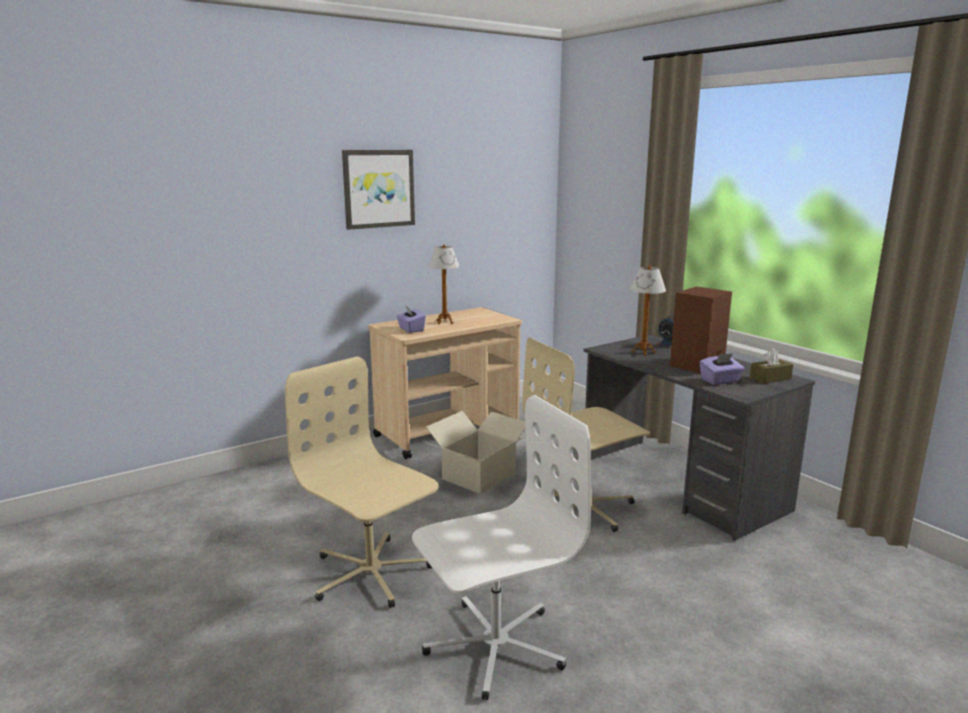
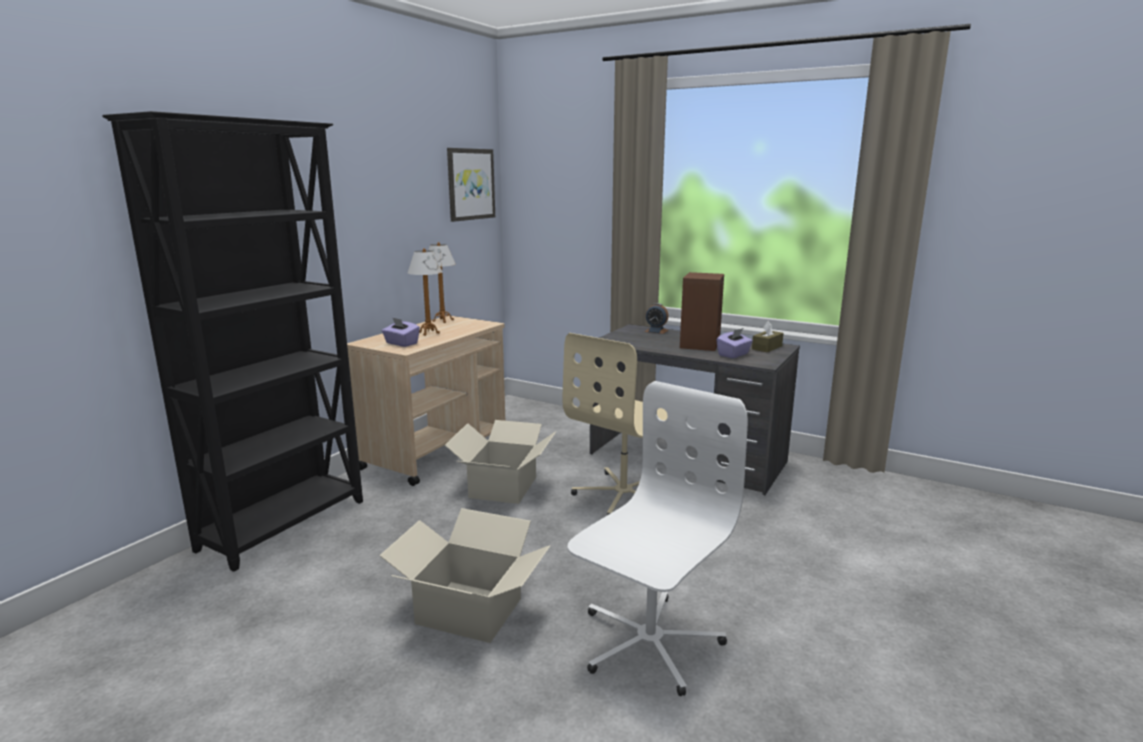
camera: 25 degrees left, 0 degrees up
beige office chair [285,356,439,608] -> cardboard box [379,508,550,643]
picture [342,150,415,230] -> picture moved to [447,148,495,222]
table lamp [630,265,666,356] -> table lamp moved to [429,242,455,323]
none -> black bookcase [102,111,363,572]

